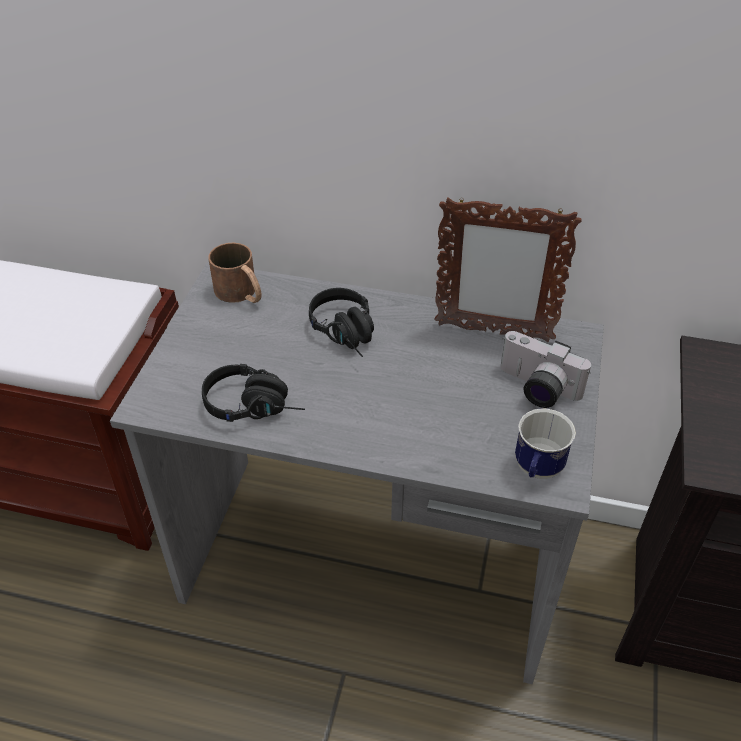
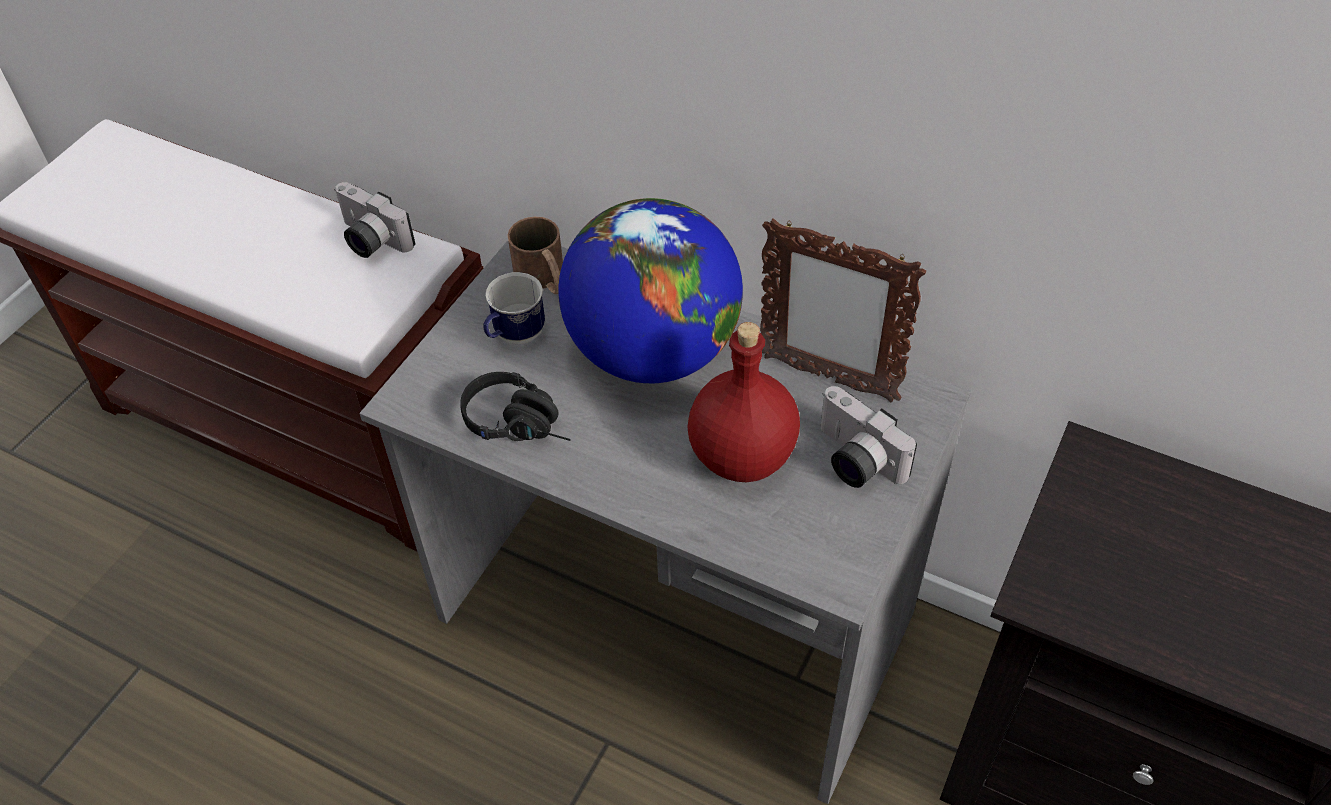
camera: 15 degrees right, 5 degrees up
black headphones [309,288,374,357] -> globe [559,198,743,383]
mug [515,409,576,479] -> mug moved to [483,272,545,344]
none -> camera [334,182,415,258]
none -> red bottle [687,322,800,482]

